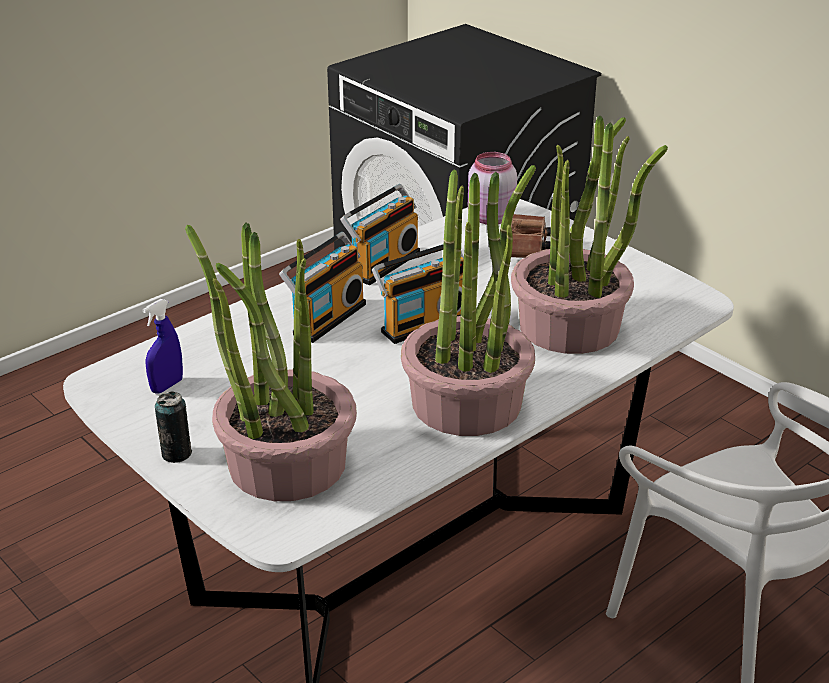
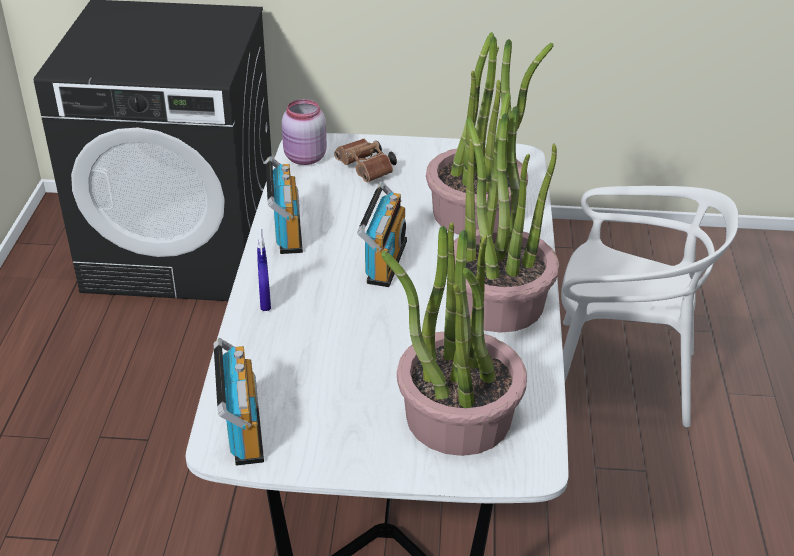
camera: 45 degrees left, 5 degrees up
blue spray bottle [143,299,183,394] -> blue spray bottle moved to [257,229,271,311]
can [155,391,192,463] -> none
radio [279,232,366,343] -> radio moved to [214,338,264,466]

